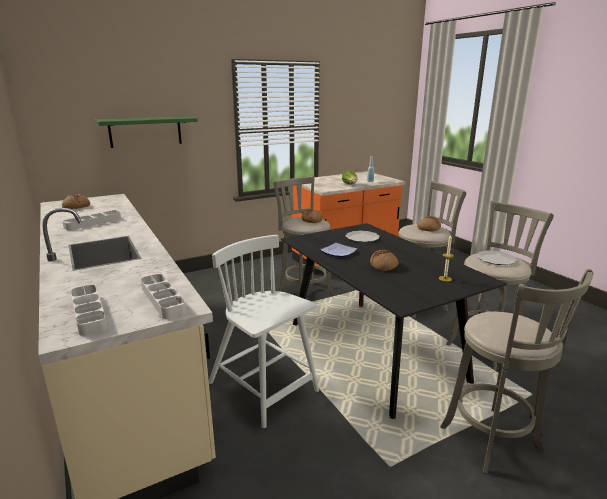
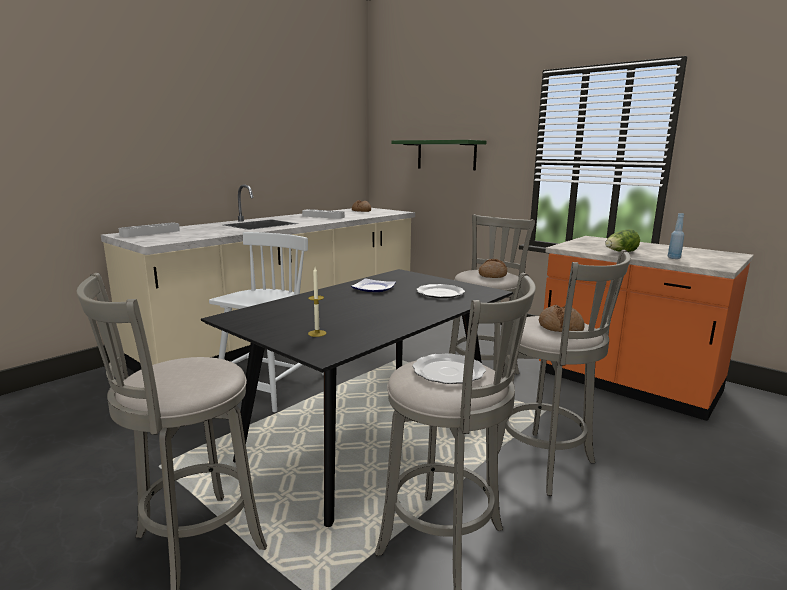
camera: 70 degrees right, 5 degrees down
grey tray [141,274,186,319] -> none
bread [370,250,398,271] -> none

